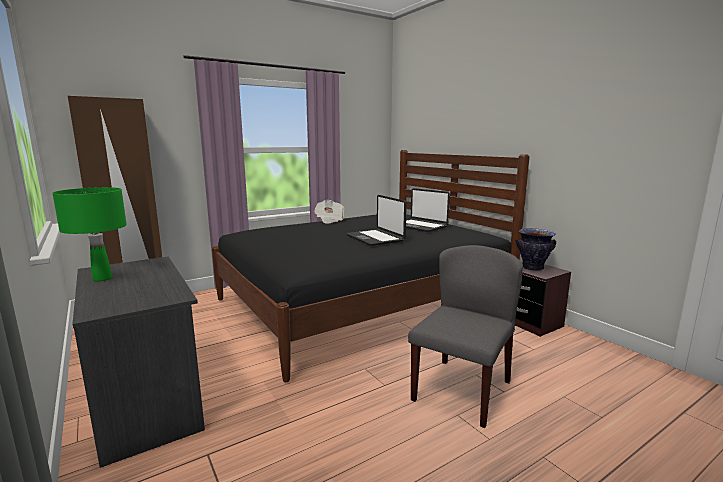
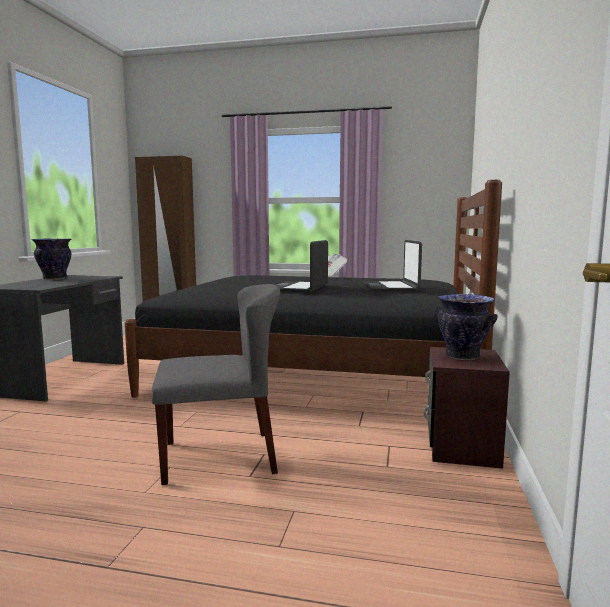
camera: 45 degrees right, 5 degrees down
green table lamp [52,187,127,282] -> vase [31,238,72,280]

